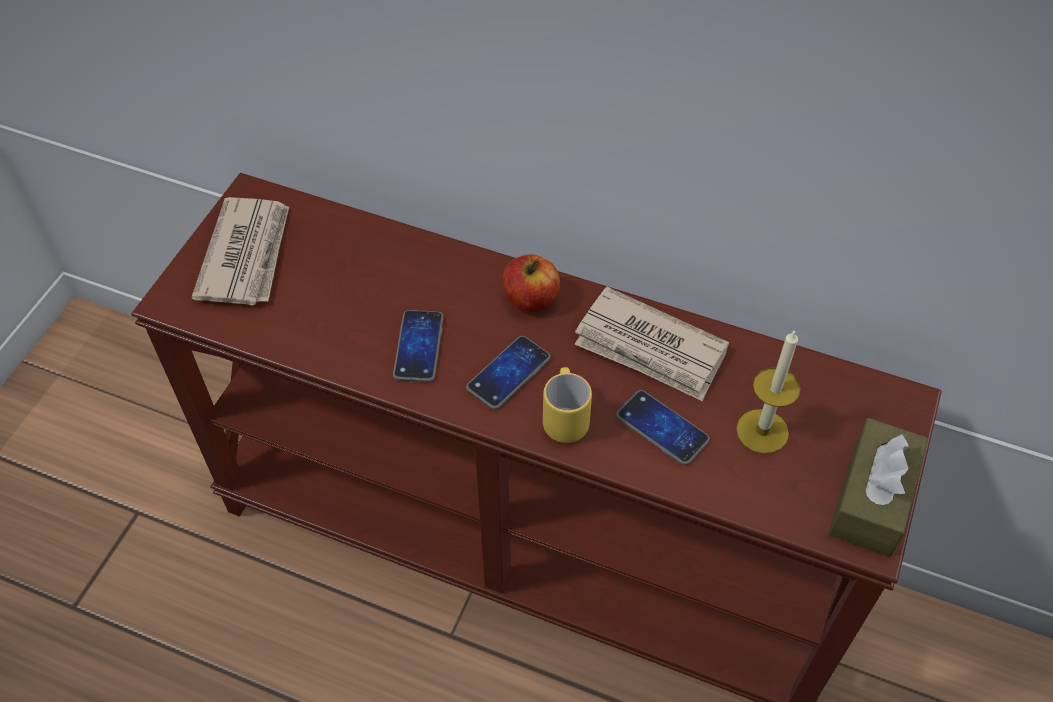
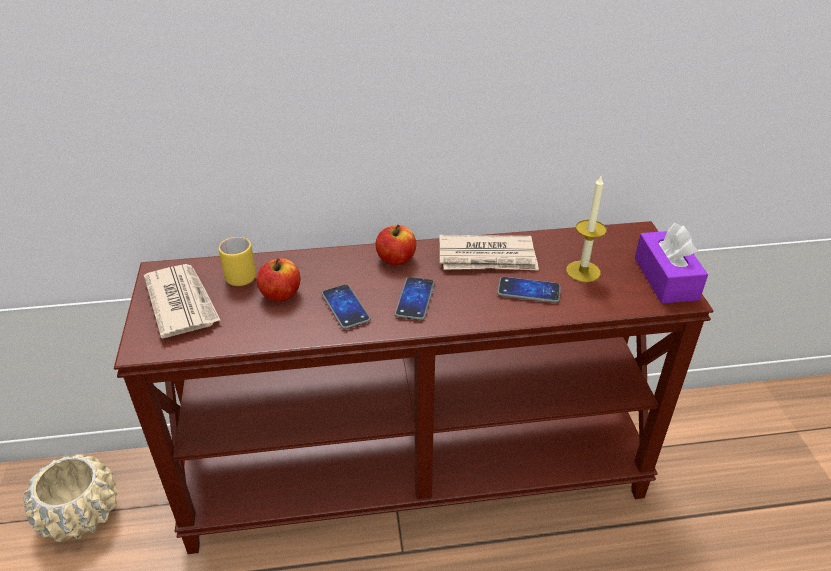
camera: 30 degrees left, 15 degrees down
yellow mug [543,367,592,443] -> yellow mug moved to [219,237,256,286]
brown tissue box [828,418,928,557] -> purple tissue box [635,223,708,303]
none -> beige planter [24,454,117,542]
none -> apple [256,258,300,301]

